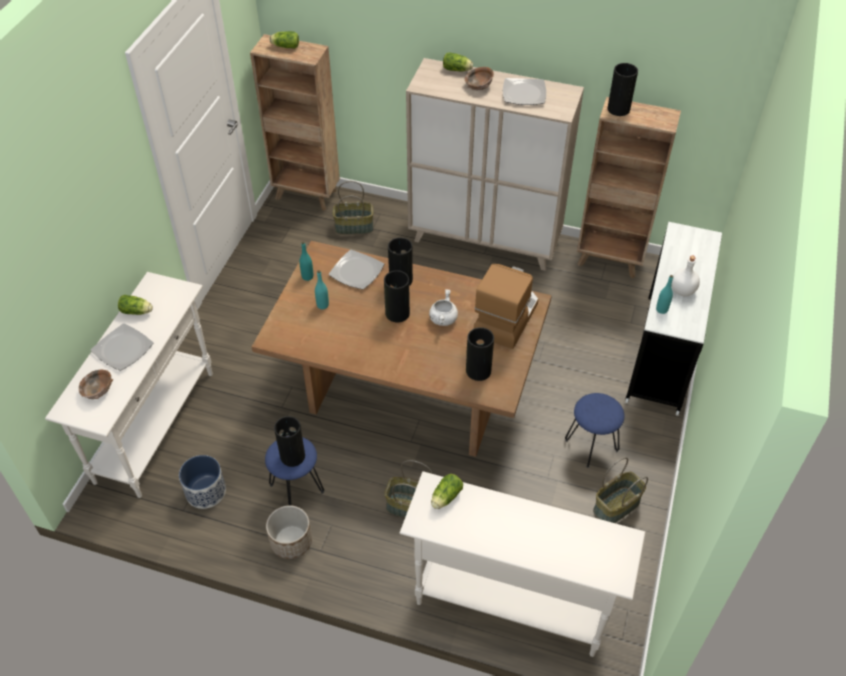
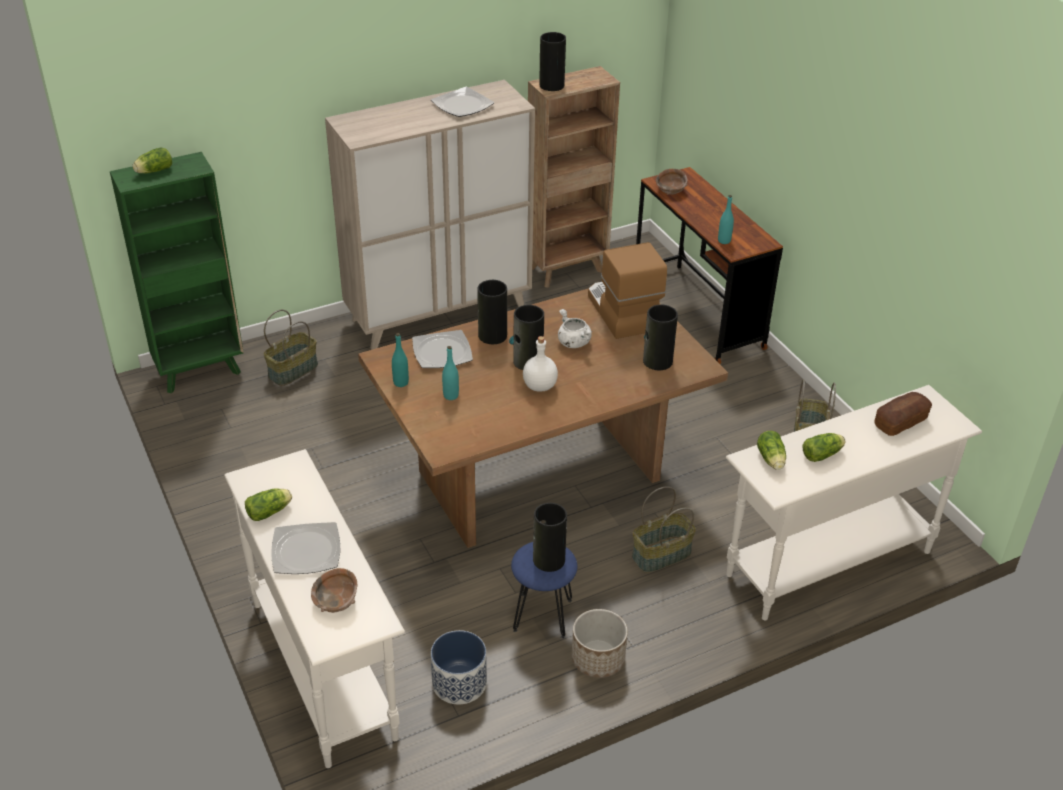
camera: 45 degrees left, 10 degrees down
brown bookcase [250,34,340,211] -> green bookcase [110,152,244,393]
lettuce [443,52,473,71] -> lettuce moved to [802,433,845,462]
brown bowl [465,67,494,90] -> brown bowl moved to [656,169,688,195]
blue stool [565,393,625,468] -> none
white desk [625,222,722,416] -> brown desk [636,167,783,364]
white bottle [671,256,700,296] -> white bottle moved to [523,336,558,392]
none -> bread [874,392,932,436]

